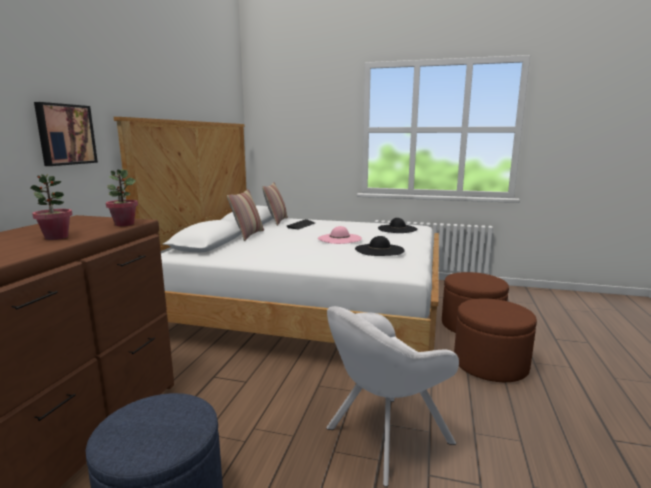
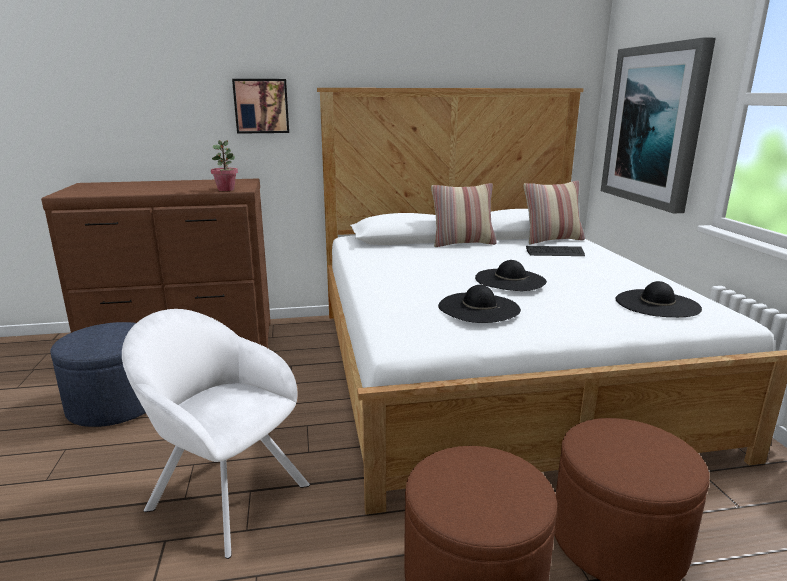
camera: 65 degrees right, 5 degrees up
potted plant [30,174,72,240] -> none
pink hat [318,226,362,244] -> black hat [475,260,547,291]
none -> picture [601,37,716,214]

